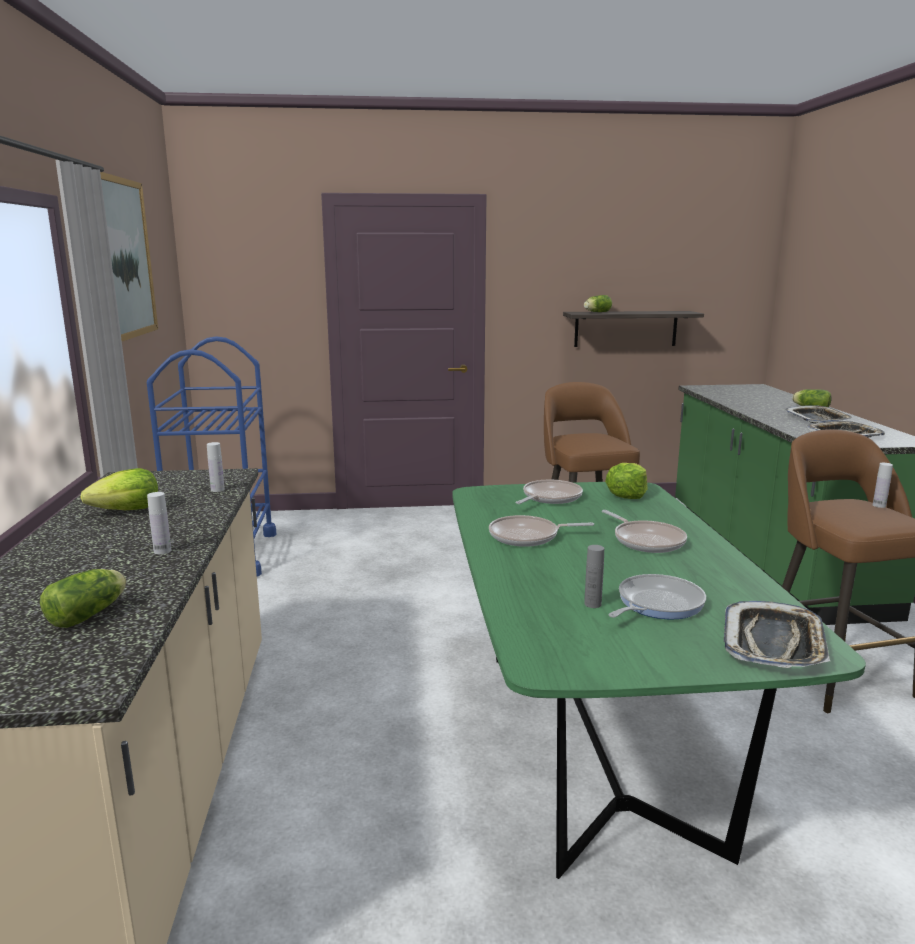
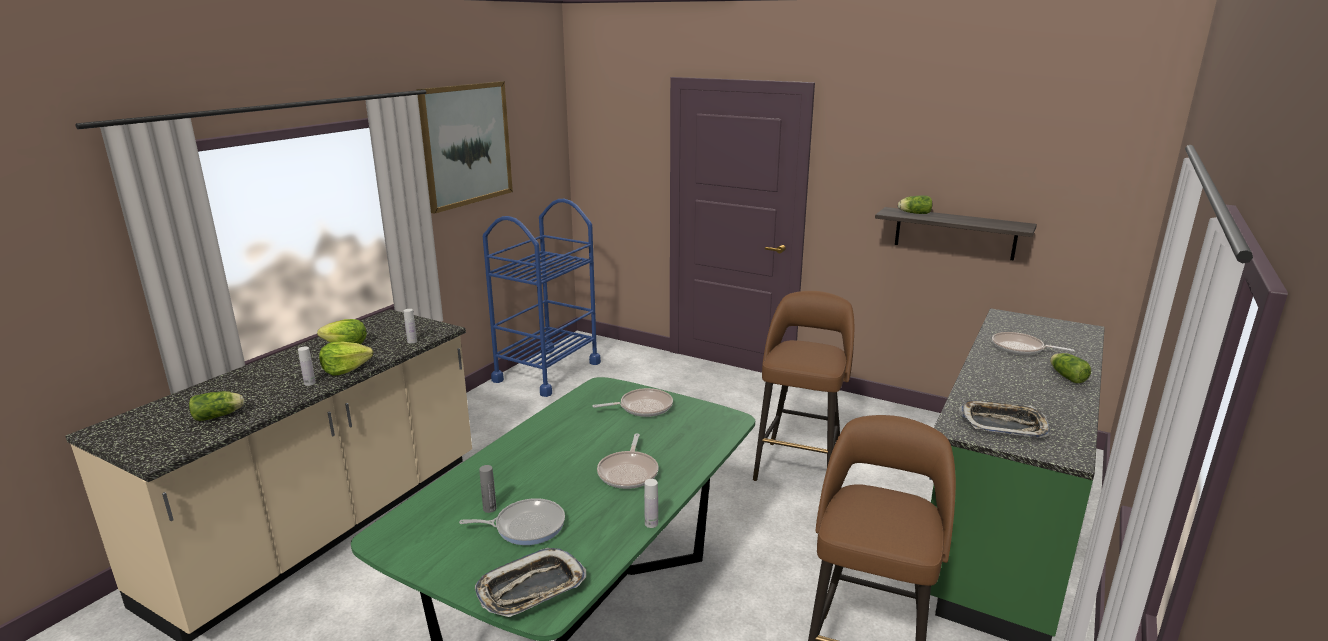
camera: 35 degrees right, 5 degrees up
frying pan [489,515,594,547] -> frying pan moved to [992,332,1075,355]
lettuce [605,463,648,499] -> lettuce moved to [319,342,373,376]
tray [785,405,854,423] -> none
white bottle [873,463,893,508] -> white bottle moved to [644,479,658,528]

